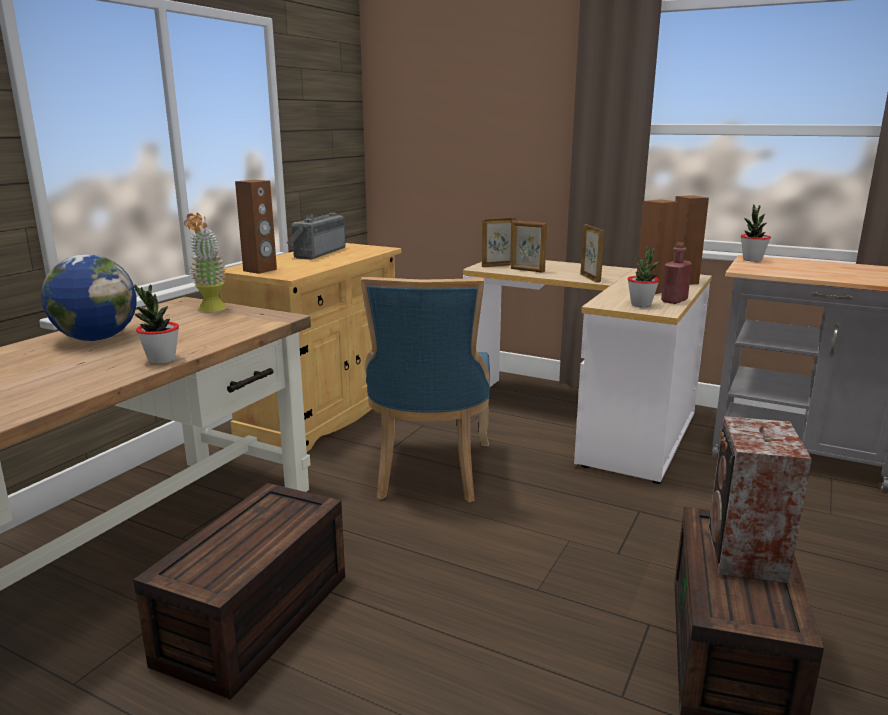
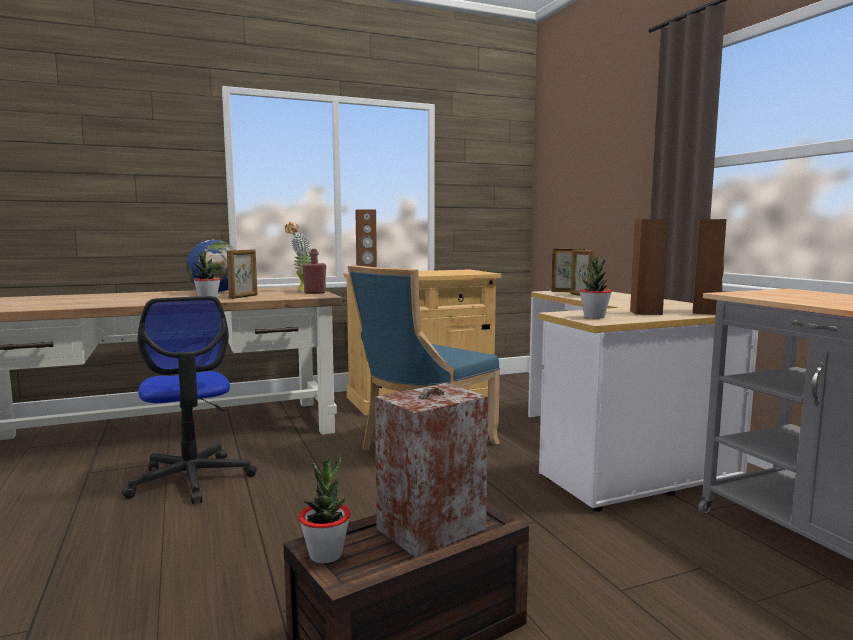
camera: 40 degrees right, 10 degrees down
brown storage box [133,483,345,700] -> office chair [121,296,257,504]
radio [287,213,346,260] -> none
picture frame [580,225,604,283] -> picture frame moved to [227,249,257,299]
red bottle [661,242,692,304] -> red bottle moved to [302,249,326,294]
potted plant [741,204,771,262] -> potted plant moved to [299,454,351,564]

